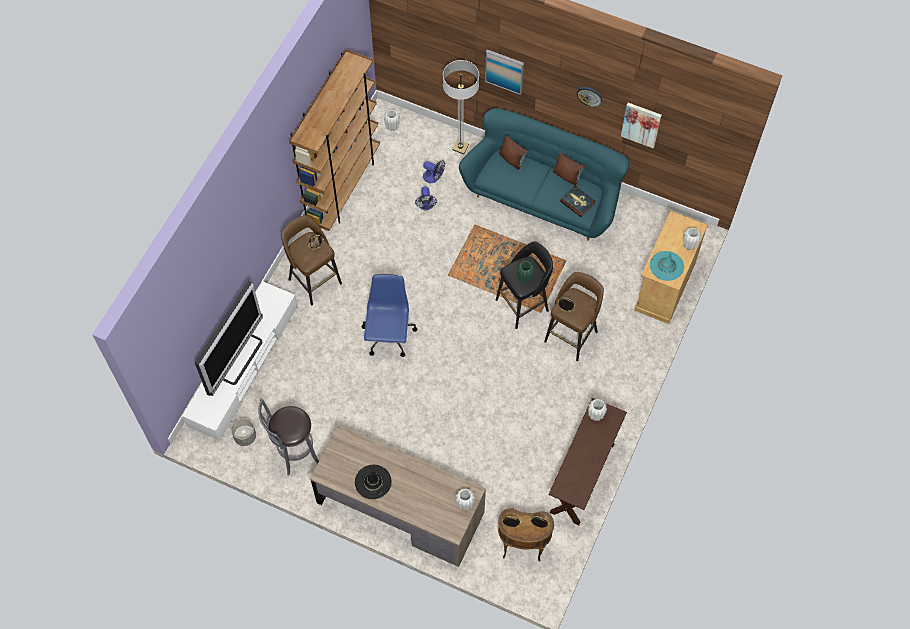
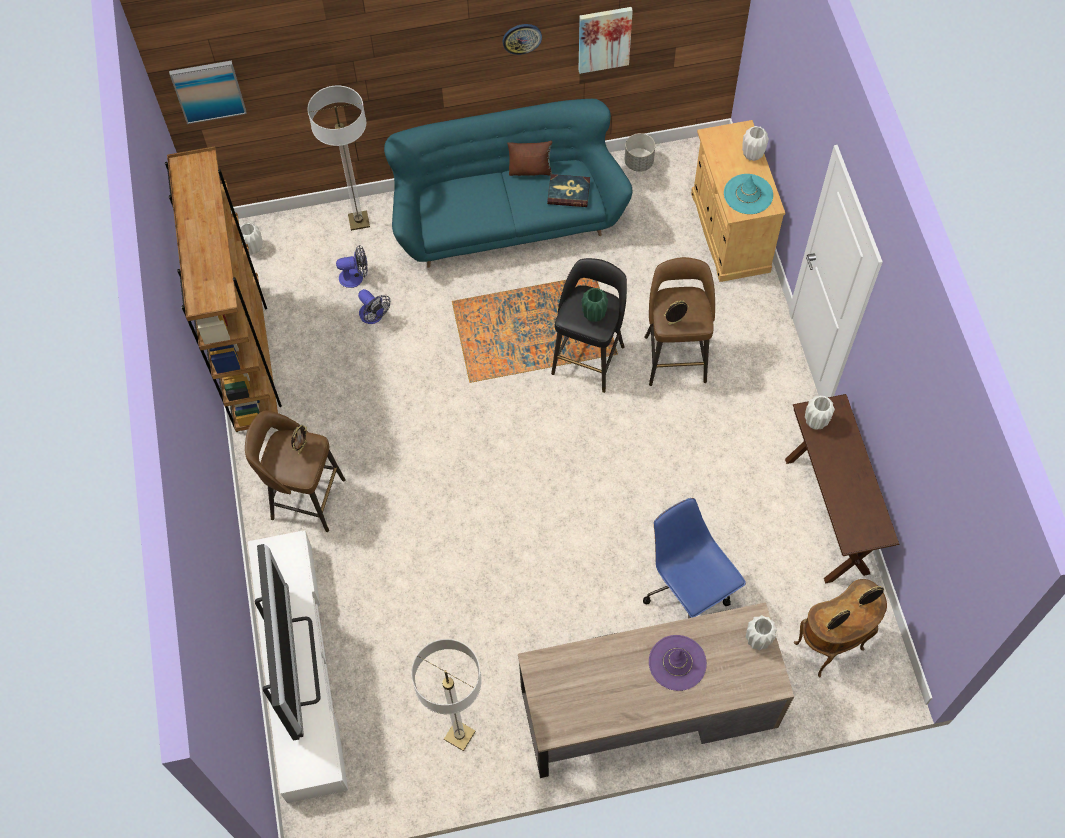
camera: 35 degrees left, 0 degrees up
grey planter [231,418,256,446] -> grey planter moved to [625,133,655,172]
grey stool [258,398,319,475] -> floor lamp [411,639,482,751]
black hat [355,465,392,499] -> none
blue office chair [361,274,417,357] -> blue office chair moved to [643,498,746,618]
picture [485,49,524,95] -> picture moved to [169,60,247,124]
brown pillow [499,134,528,171] -> none
none -> purple hat [649,635,707,691]

